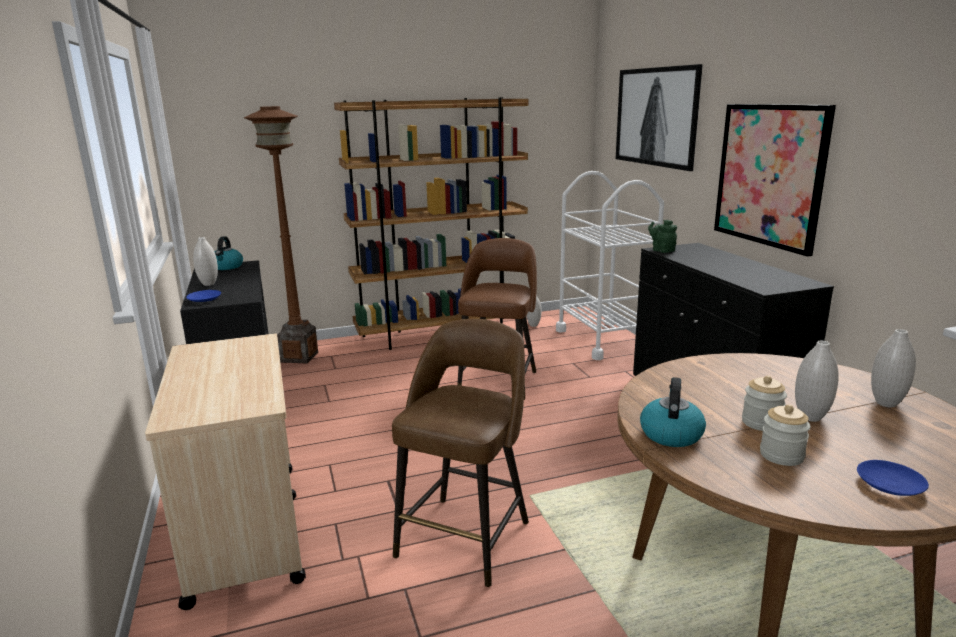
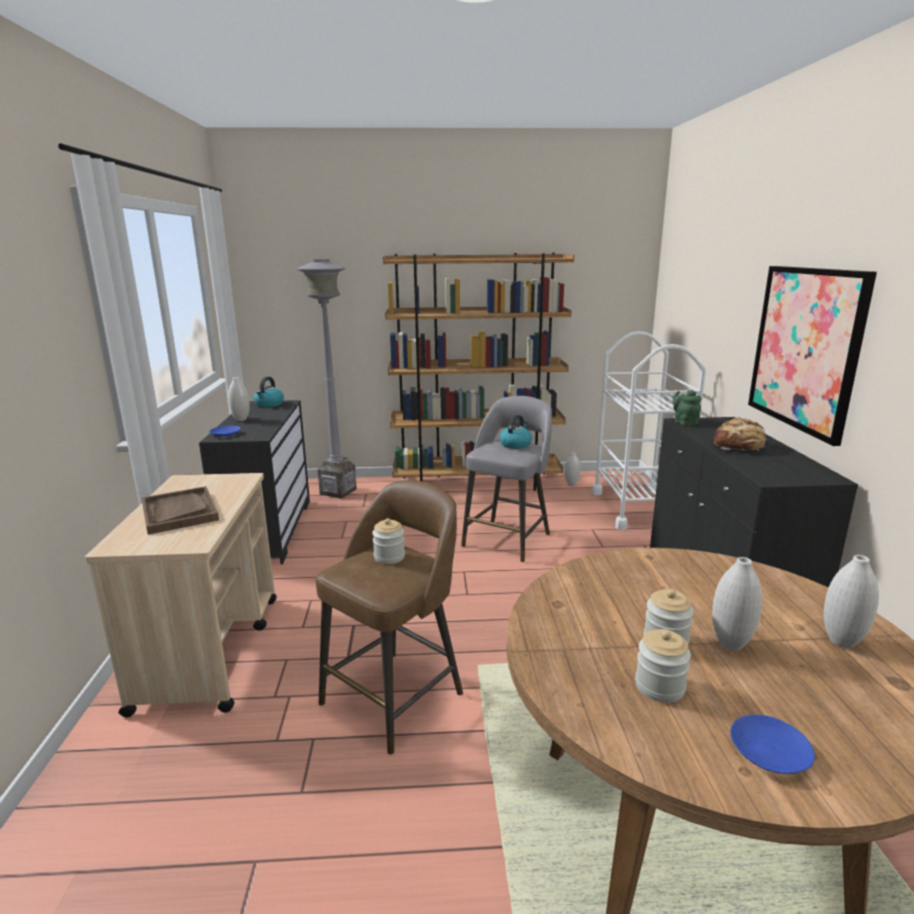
camera: 15 degrees right, 0 degrees up
brown floor lamp [244,106,318,364] -> grey floor lamp [297,259,357,499]
brown stool [457,238,537,400] -> grey stool [461,396,552,562]
picture [616,64,703,171] -> none
kettle [640,377,706,447] -> kettle moved to [499,415,532,449]
none -> brown tray [142,486,219,535]
none -> jar [372,518,405,564]
none -> bread [713,417,766,451]

